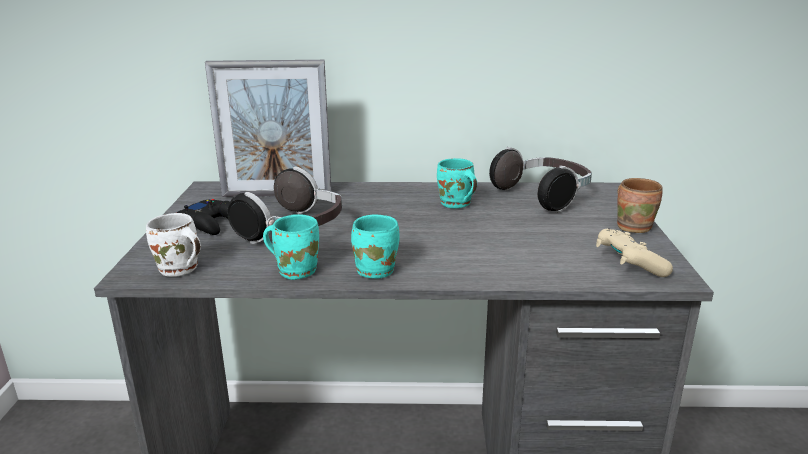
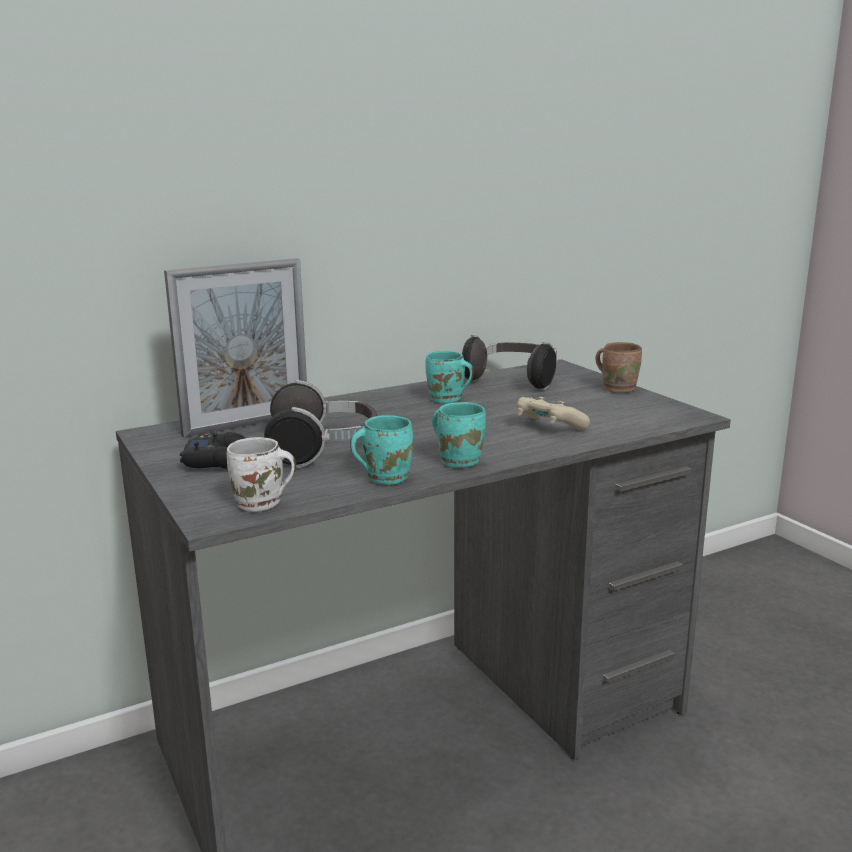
camera: 30 degrees left, 5 degrees down
beige game controller [596,228,673,277] -> beige game controller moved to [517,397,590,430]

